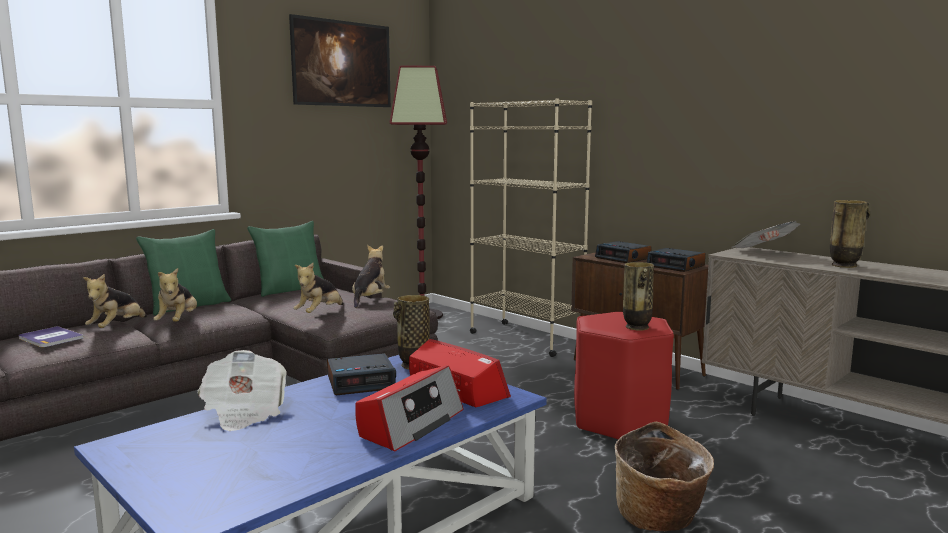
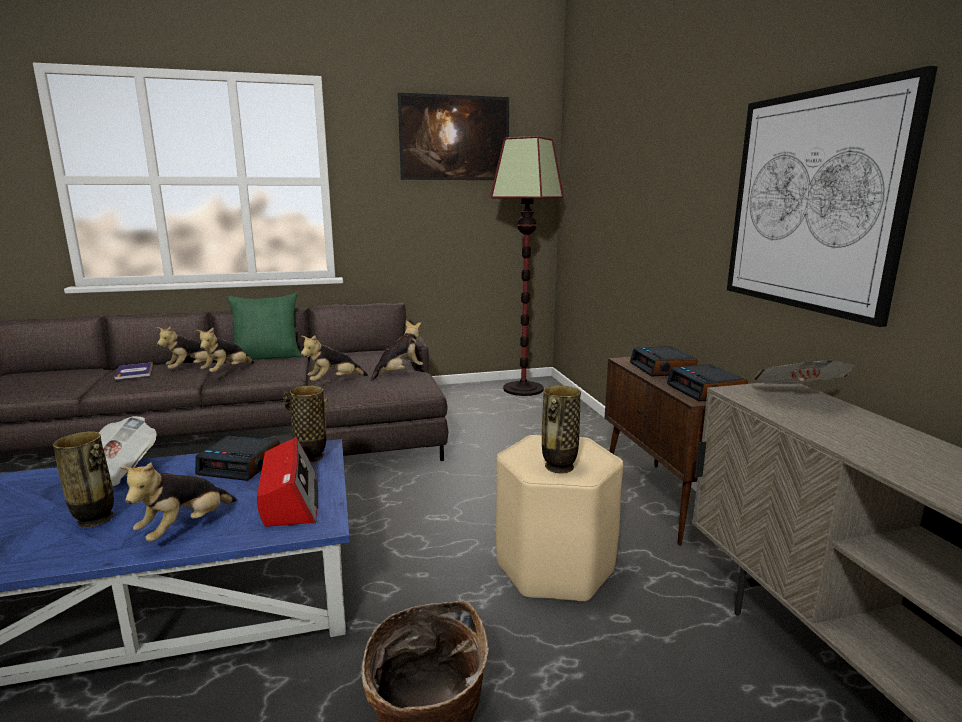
camera: 30 degrees right, 5 degrees up
green pillow [247,221,324,297] -> none
radio [356,366,464,451] -> plush toy [119,462,237,542]
beige bookcase [470,99,592,357] -> none
red stool [574,312,674,440] -> beige stool [496,435,623,602]
vase [830,200,870,268] -> vase moved to [53,432,114,528]
none -> picture [727,66,938,327]

